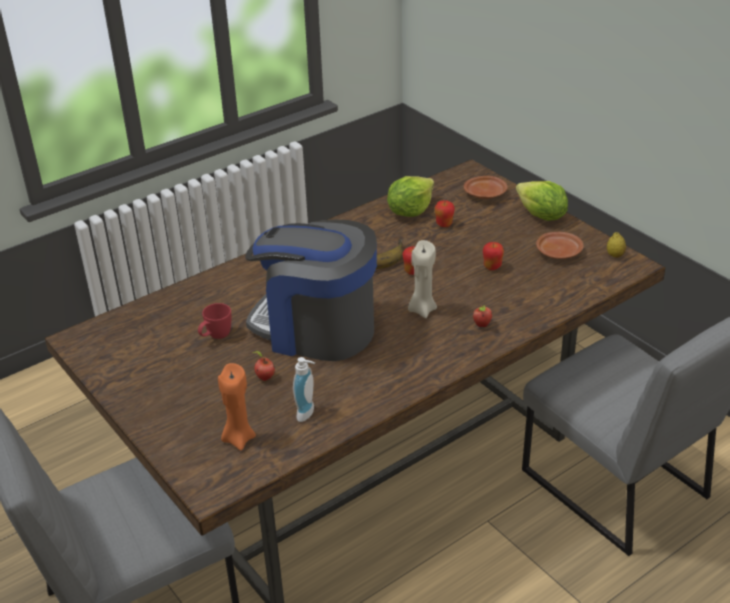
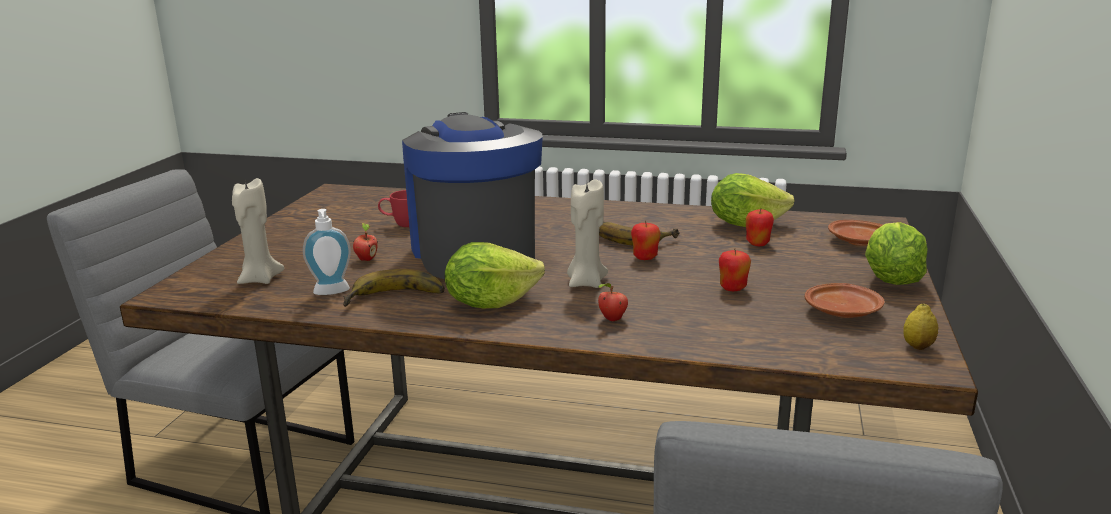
camera: 50 degrees right, 15 degrees down
orange candle [218,363,256,451] -> beige candle [232,178,284,284]
none -> banana [343,269,445,307]
none -> lettuce [445,242,545,309]

